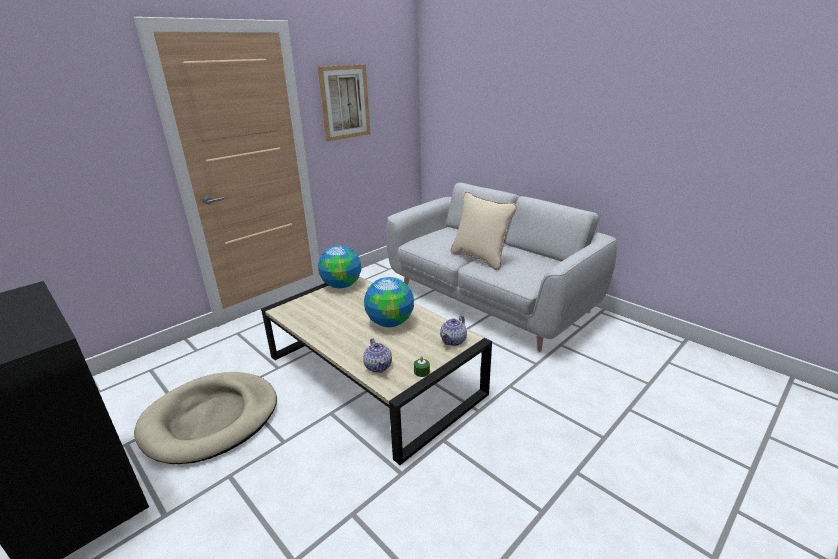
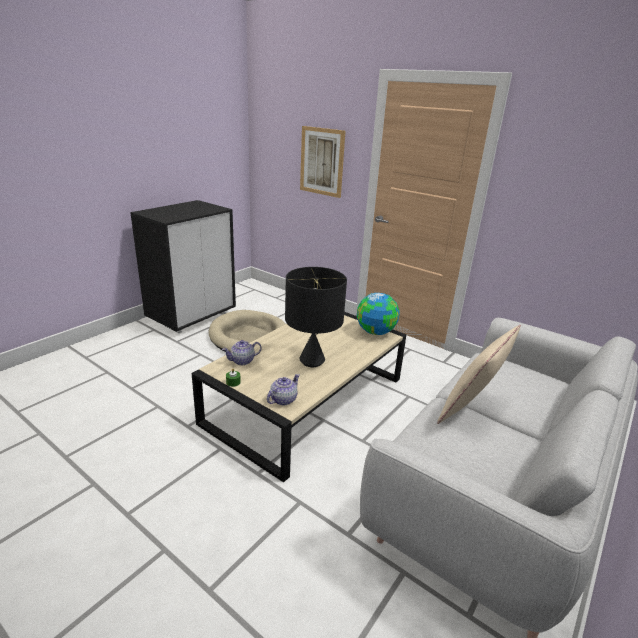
camera: 80 degrees right, 0 degrees up
picture [318,64,371,141] -> picture moved to [300,126,345,198]
globe [364,277,414,327] -> black table lamp [285,267,347,367]
teapot [440,316,467,346] -> teapot turned 105 degrees clockwise [267,374,300,405]

